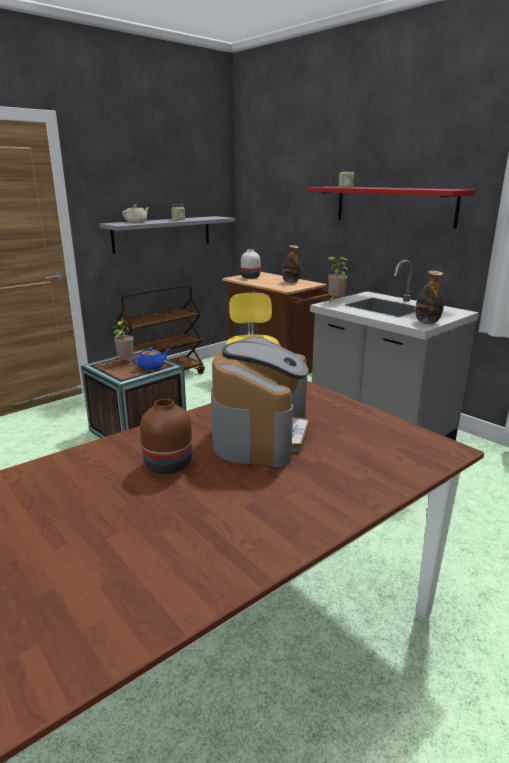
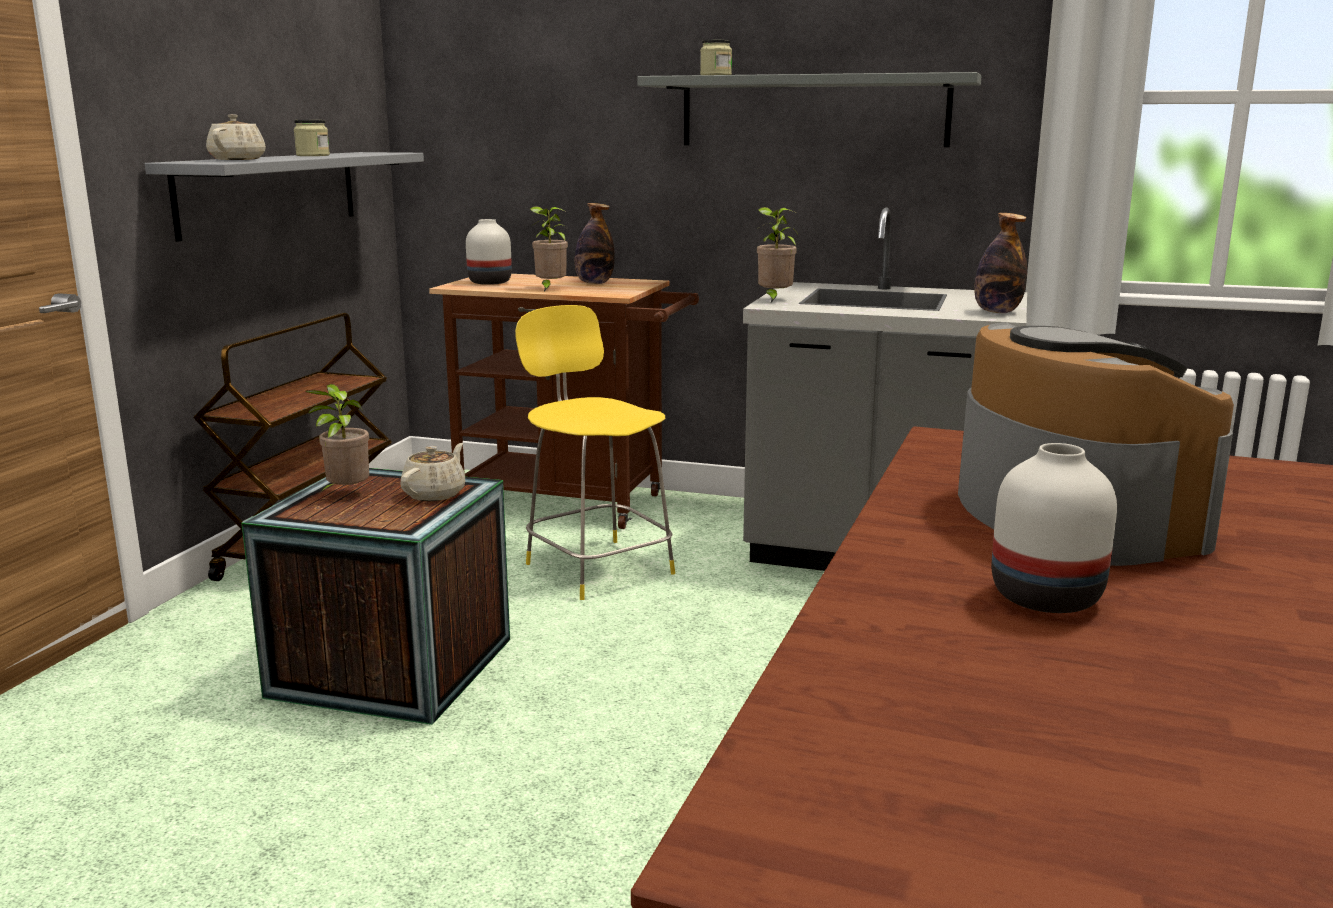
camera: 30 degrees left, 5 degrees down
blue teapot [133,348,170,370] -> beige teapot [401,443,465,501]
brown vase [140,399,192,474] -> white vase [992,443,1117,613]
red shelf [307,187,476,229] -> grey shelf [638,72,981,147]
none -> potted plant [529,206,568,291]

